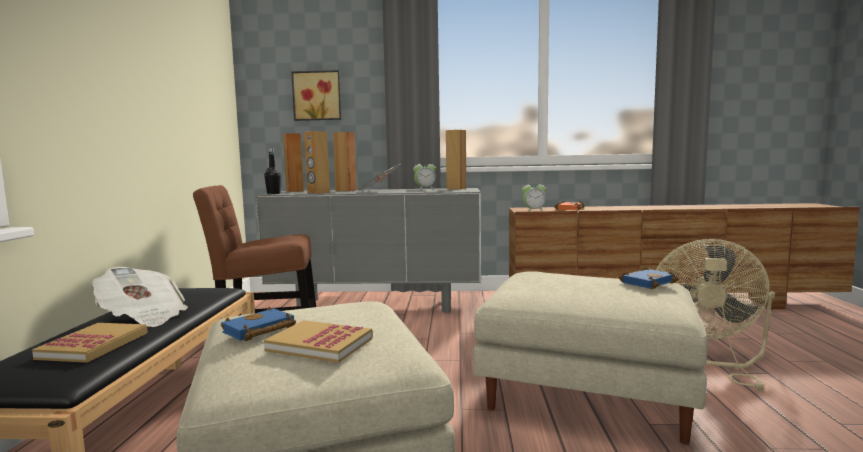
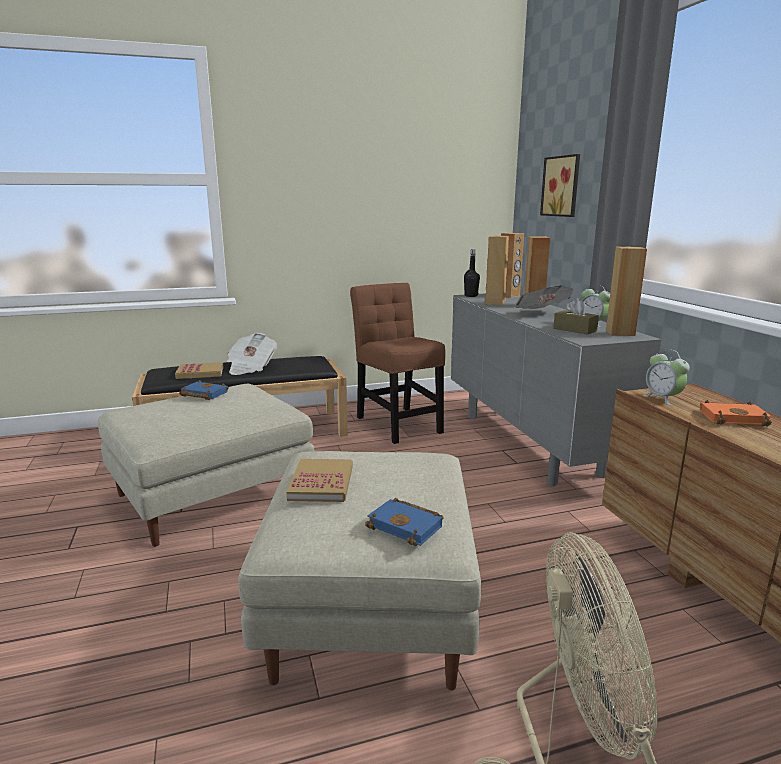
camera: 70 degrees right, 10 degrees up
book [264,320,373,363] -> book moved to [287,459,353,502]
none -> brown tissue box [553,298,599,335]

